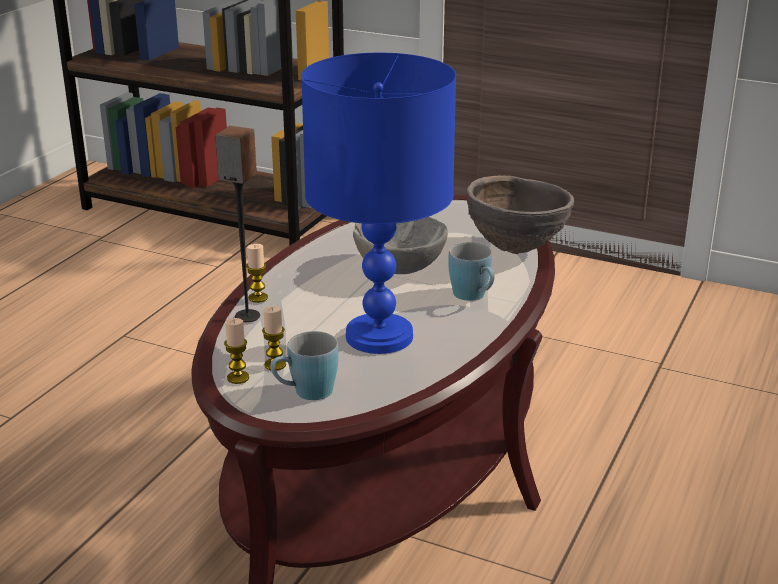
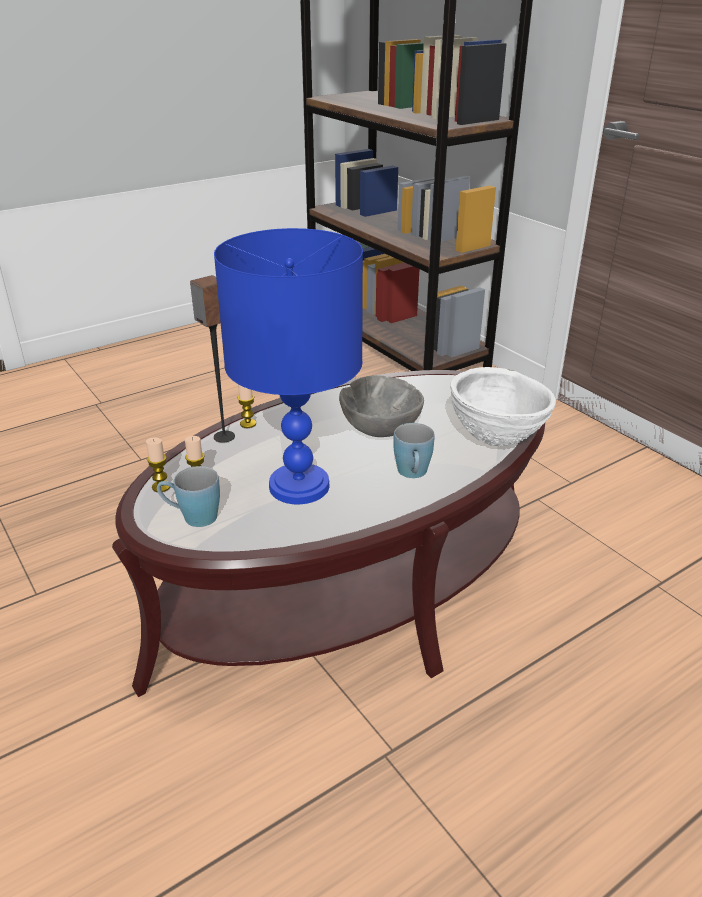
camera: 30 degrees right, 5 degrees up
brown bowl [466,175,574,254] -> white bowl [450,367,556,446]

